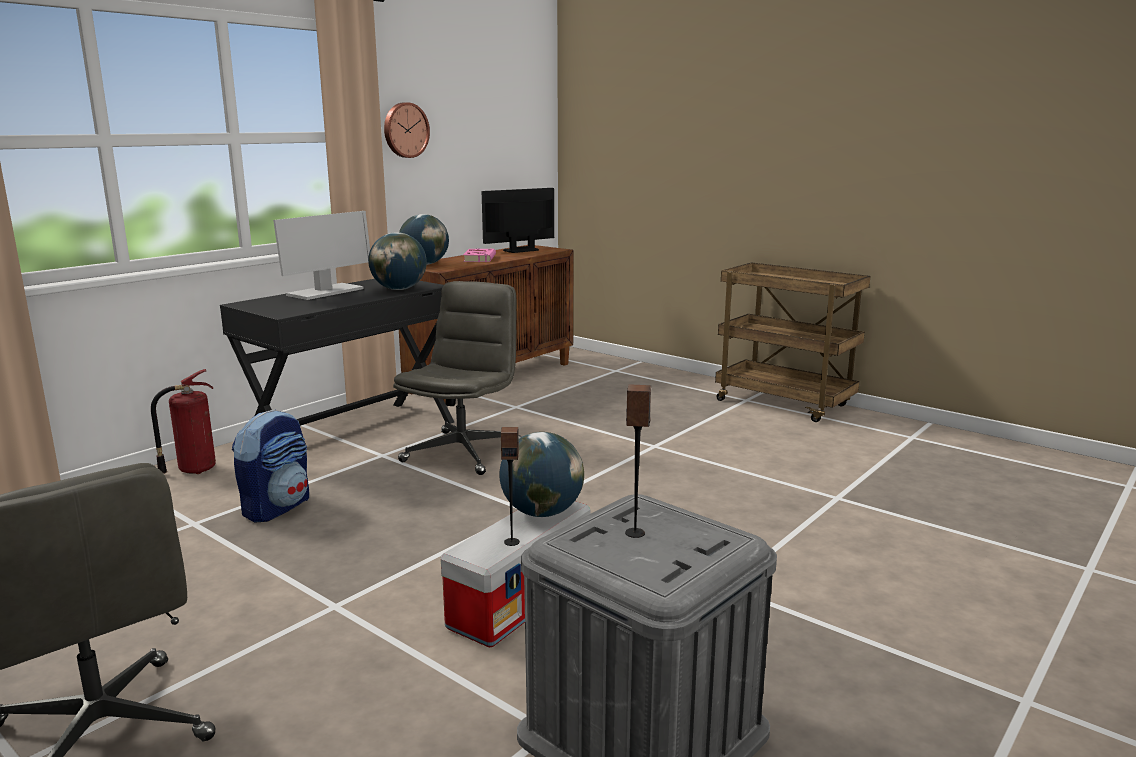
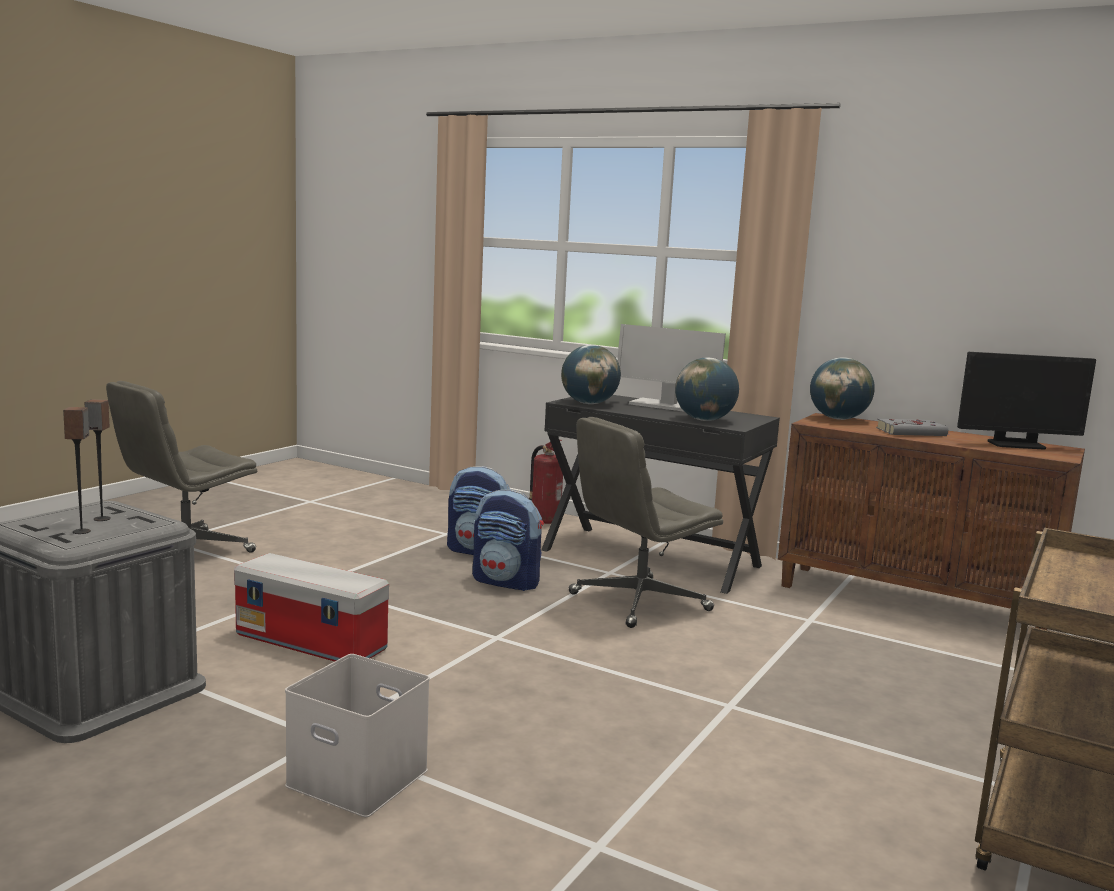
camera: 80 degrees right, 5 degrees down
wall clock [384,102,430,158] -> none
grey office chair [393,281,522,475] -> grey office chair turned 135 degrees clockwise [569,417,723,628]
pink book [463,249,496,262] -> grey book [876,419,951,436]
monitor [482,188,554,253] -> monitor turned 135 degrees clockwise [957,352,1096,450]
globe [499,432,584,517] -> globe moved to [561,345,621,404]
speaker [501,427,520,546] -> speaker moved to [63,407,91,534]
none -> white storage box [285,654,430,817]
none -> backpack [472,490,544,591]

